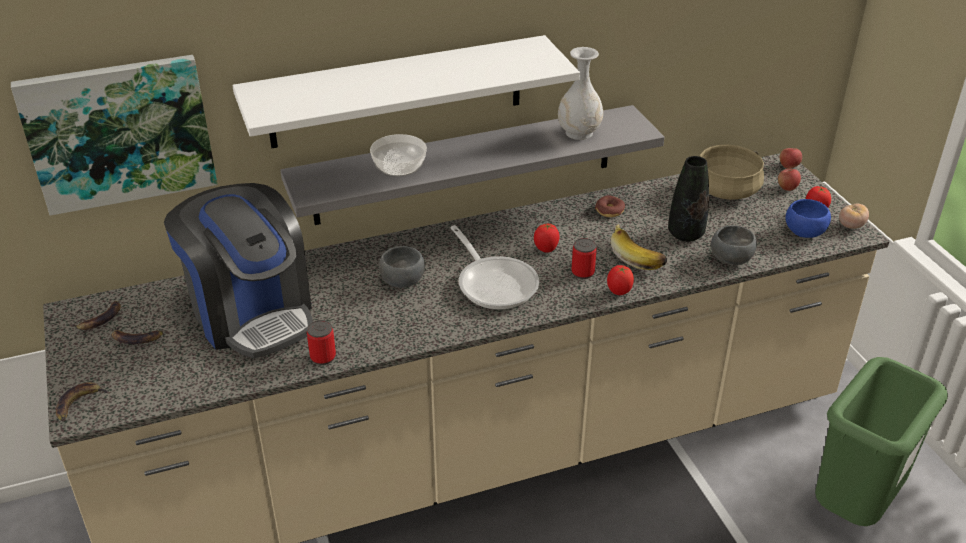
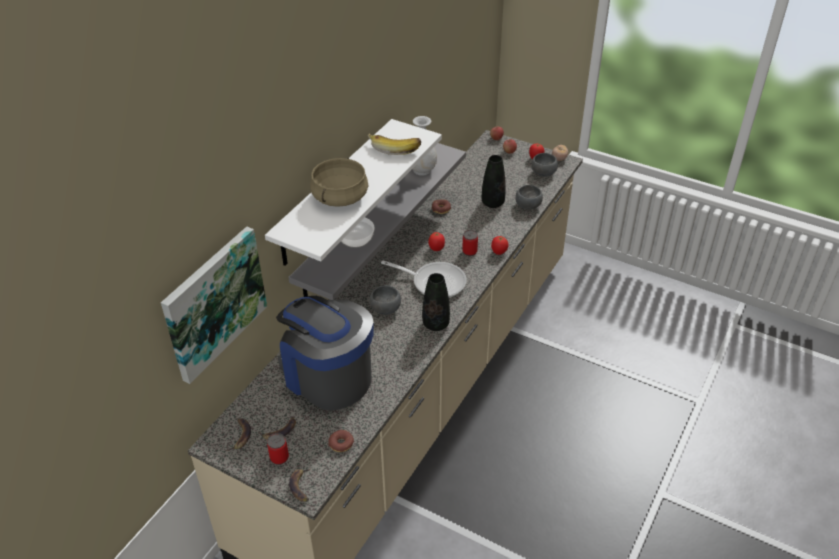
camera: 40 degrees left, 5 degrees up
coffee machine [164,183,313,358] -> coffee machine turned 150 degrees counterclockwise [276,296,374,411]
can [307,320,336,365] -> can moved to [267,433,289,465]
banana [611,224,667,270] -> banana moved to [368,133,421,155]
beige cooking pot [700,145,764,200] -> beige cooking pot moved to [310,157,369,207]
blue bowl [786,199,831,238] -> grey bowl [532,153,558,177]
green trash can [815,357,948,526] -> none
none -> donut [328,430,354,452]
none -> black vase [422,273,450,331]

